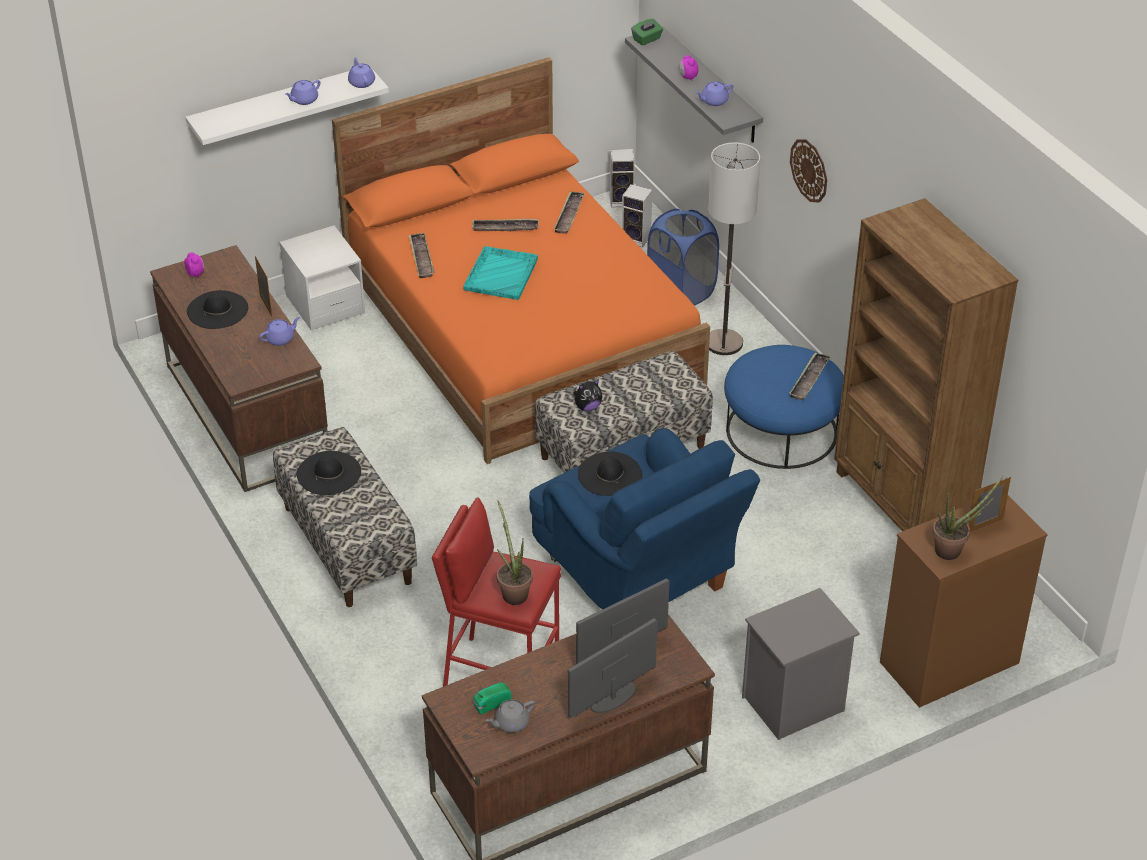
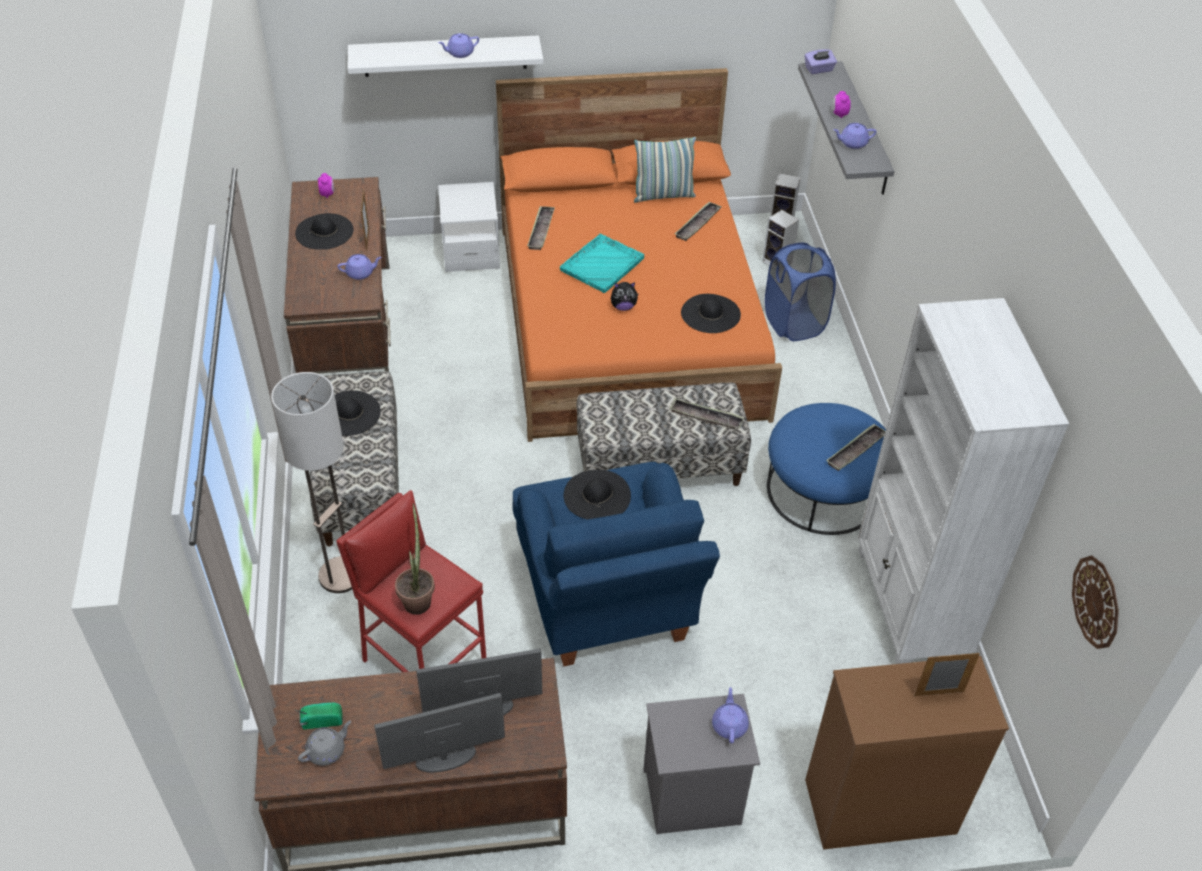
camera: 20 degrees right, 5 degrees up
purple teapot [348,57,375,88] -> purple teapot moved to [712,687,749,743]
tray [472,219,539,231] -> tray moved to [669,398,744,429]
grey teapot [486,699,535,733] -> grey teapot turned 150 degrees clockwise [298,721,351,766]
plush toy [574,379,602,411] -> plush toy moved to [611,282,639,311]
green tissue box [631,19,663,45] -> purple tissue box [805,49,837,74]
floor lamp [708,142,760,355] -> floor lamp moved to [271,372,352,593]
wall clock [790,139,827,202] -> wall clock moved to [1072,556,1119,649]
brown bookcase [834,198,1018,531] -> white bookcase [858,298,1069,664]
potted plant [932,476,1003,560] -> none
none -> pillow [634,137,696,203]
none -> black hat [681,294,741,333]

